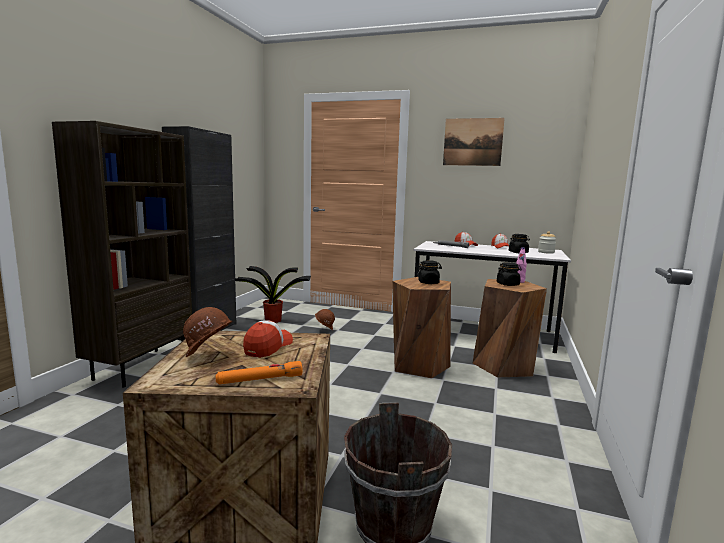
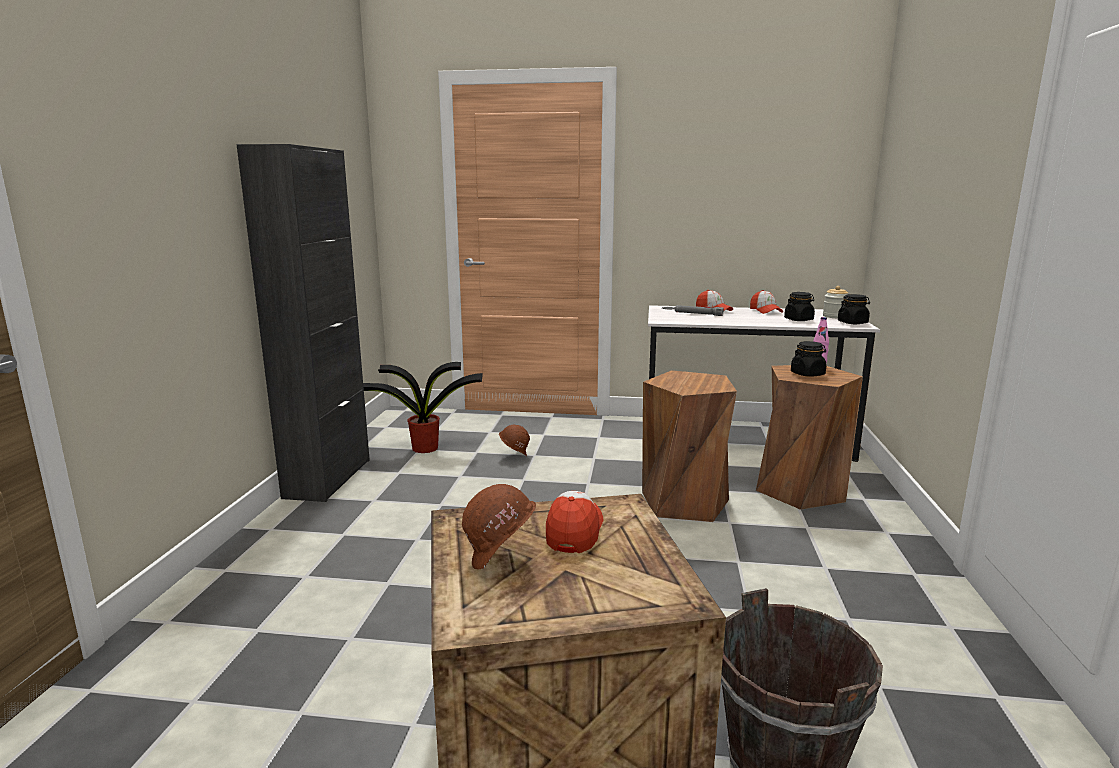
camera: 10 degrees left, 5 degrees up
brown bookcase [52,121,192,388] -> none
orange flashlight [216,361,303,384] -> none
black jar [417,260,442,284] -> black jar moved to [838,294,870,324]
picture [443,118,505,166] -> none

